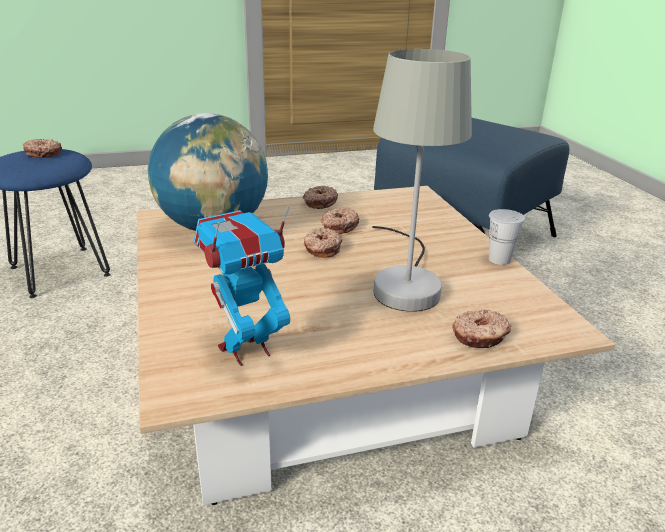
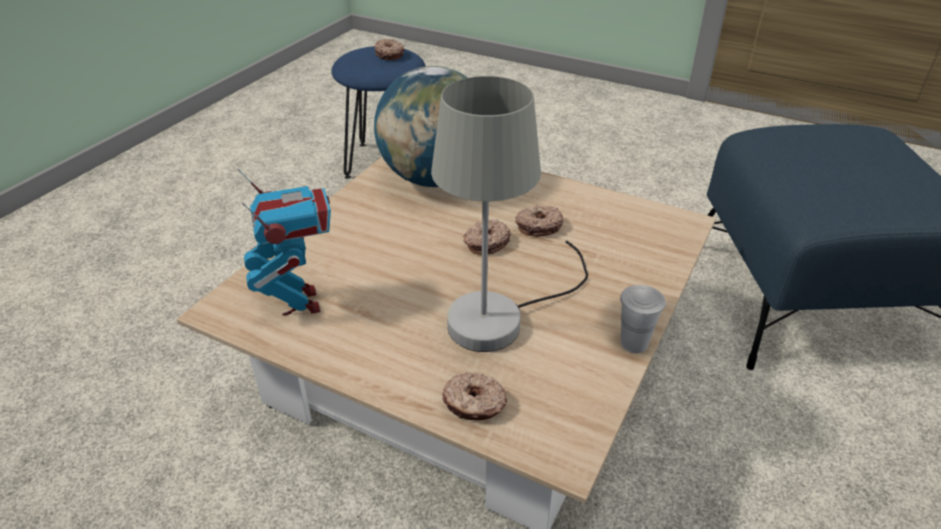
camera: 45 degrees right, 10 degrees up
toy robot [194,206,290,366] -> toy robot turned 60 degrees clockwise [238,169,331,316]
donut [303,186,338,209] -> none

